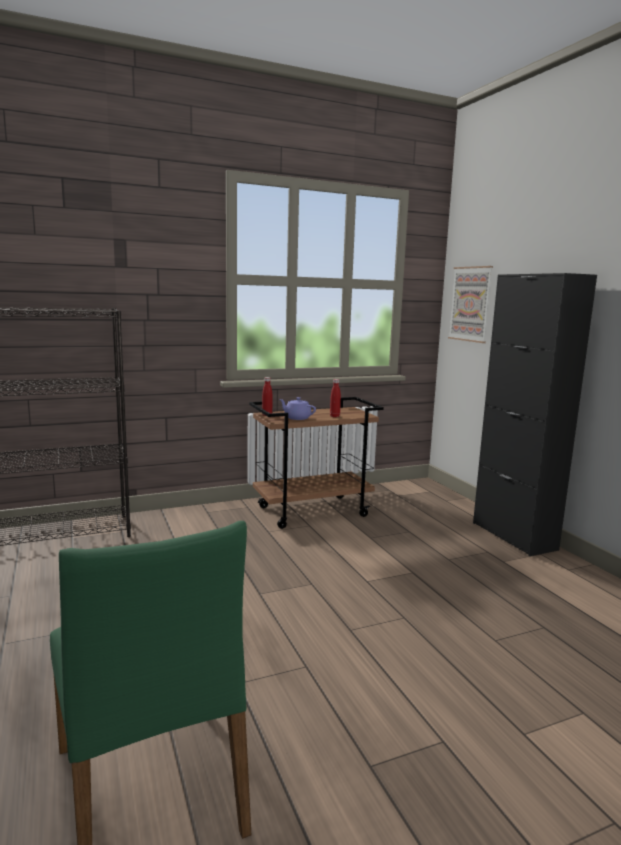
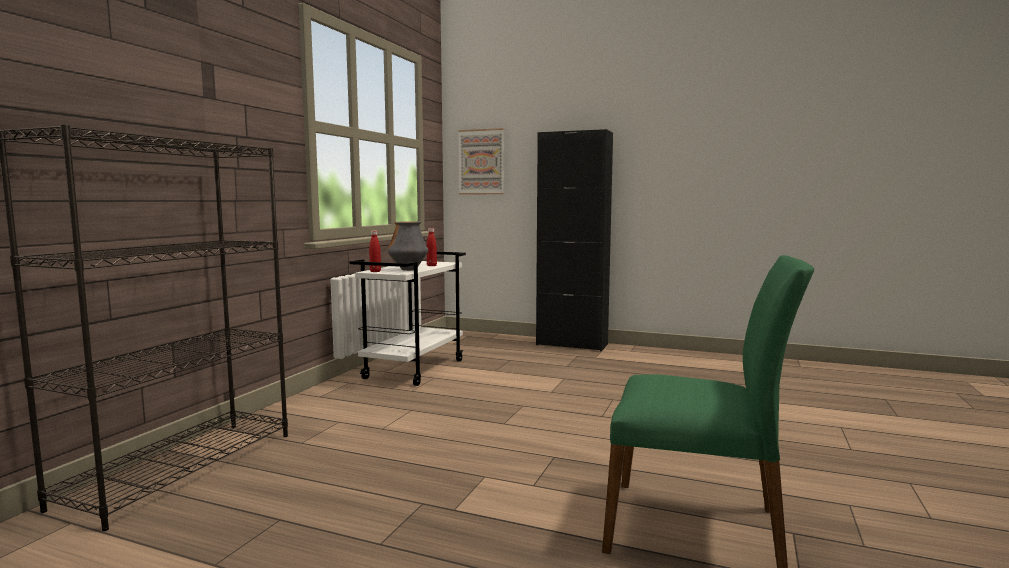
camera: 45 degrees left, 5 degrees down
brown cart [249,397,384,529] -> white cart [350,252,466,386]
purple teapot [279,397,316,420] -> vase [387,221,428,271]

